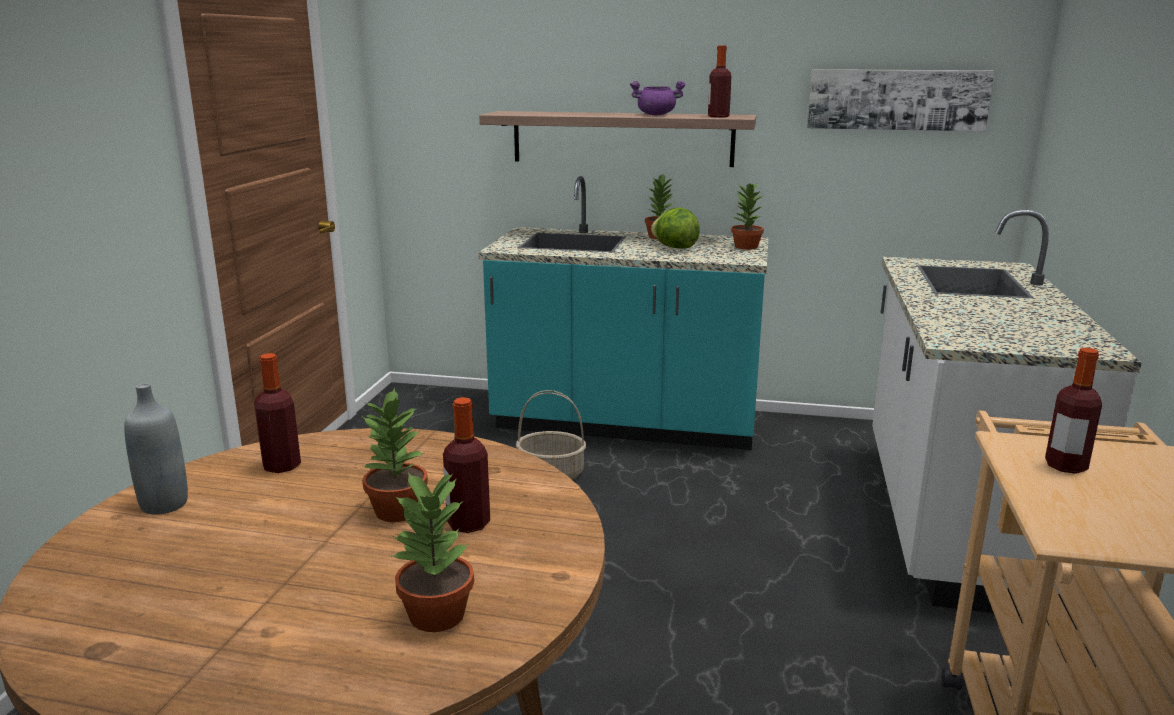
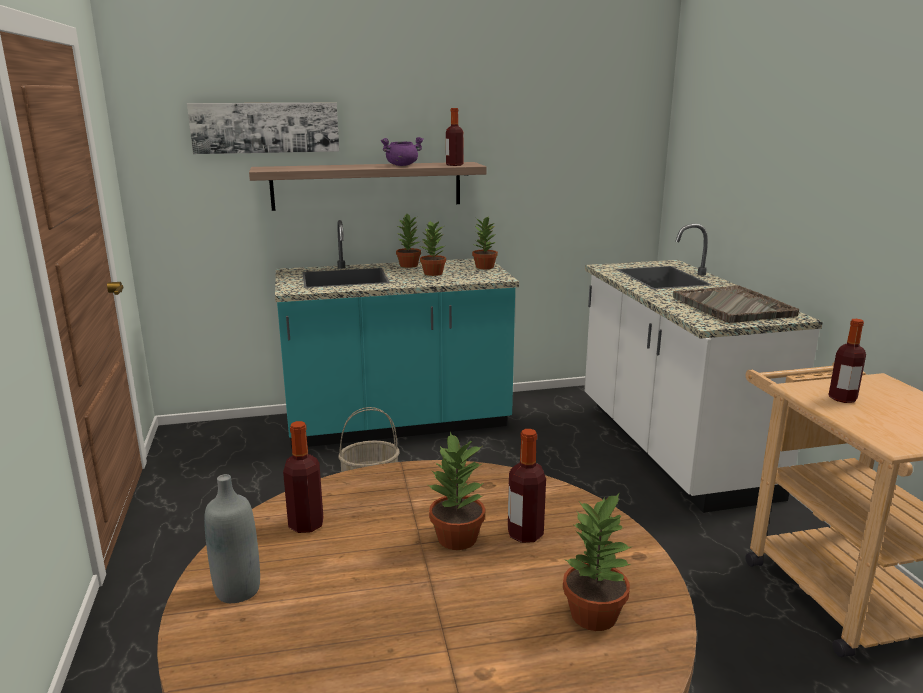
camera: 25 degrees left, 0 degrees up
lettuce [651,207,700,249] -> potted plant [420,220,446,276]
picture [807,69,995,131] -> picture moved to [187,103,339,154]
none -> grey tray [673,285,799,323]

